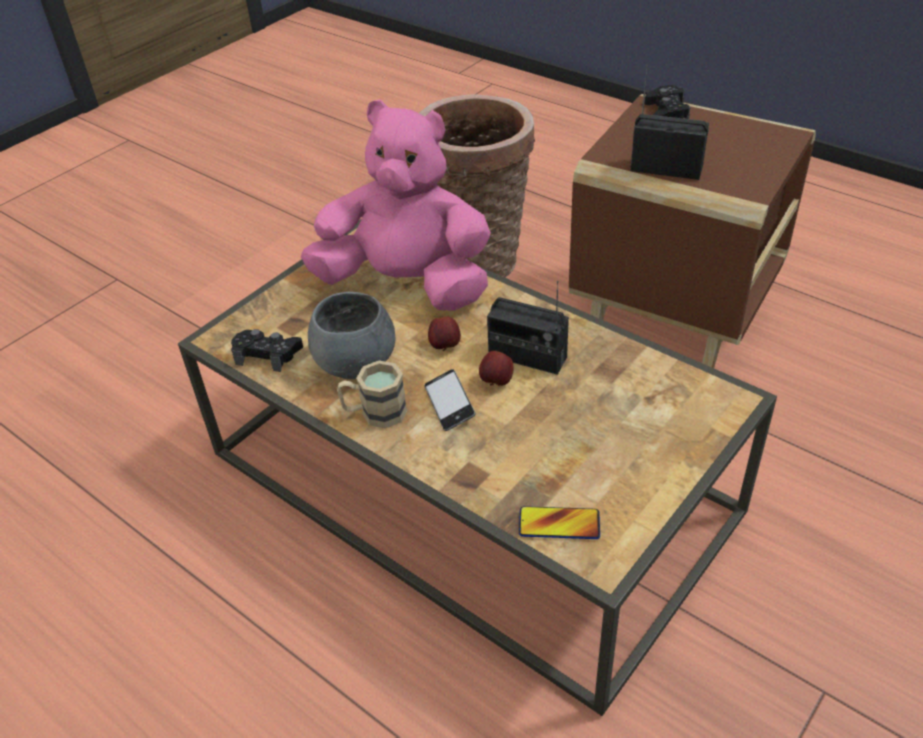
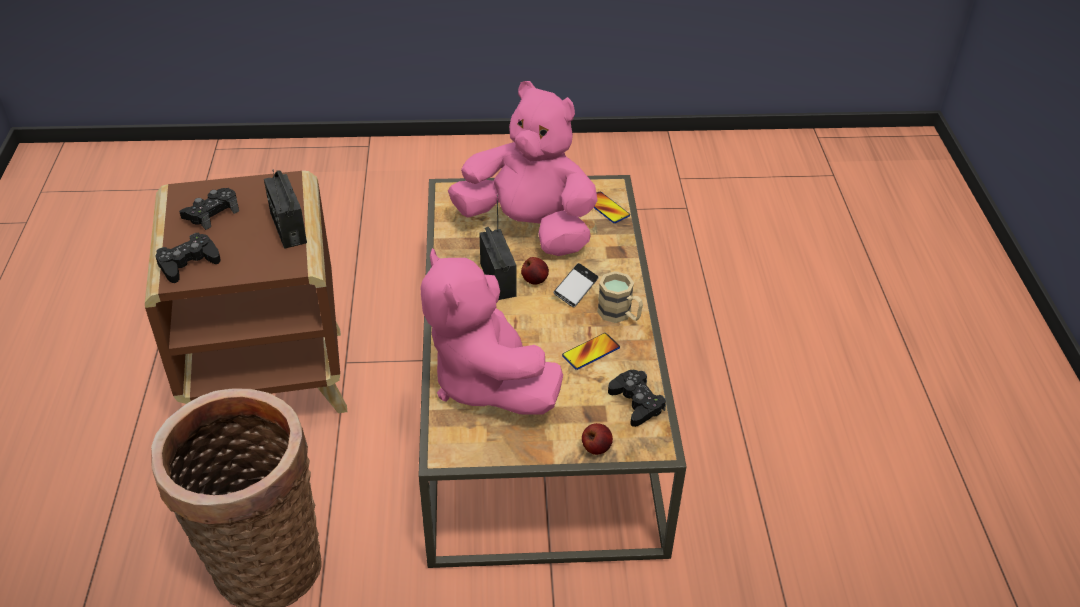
camera: 135 degrees left, 0 degrees up
grey bowl [308,292,395,379] -> phone [562,333,620,370]
apple [428,317,461,351] -> apple moved to [582,423,613,455]
none -> black game controller [179,188,239,230]
none -> pink plush toy [448,81,598,256]

